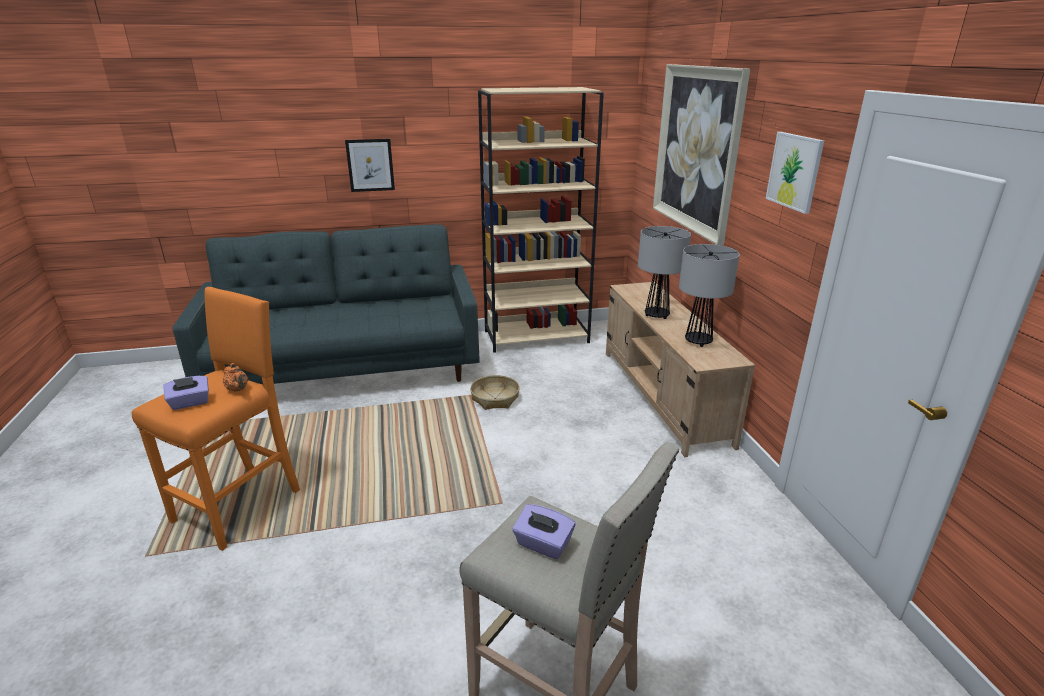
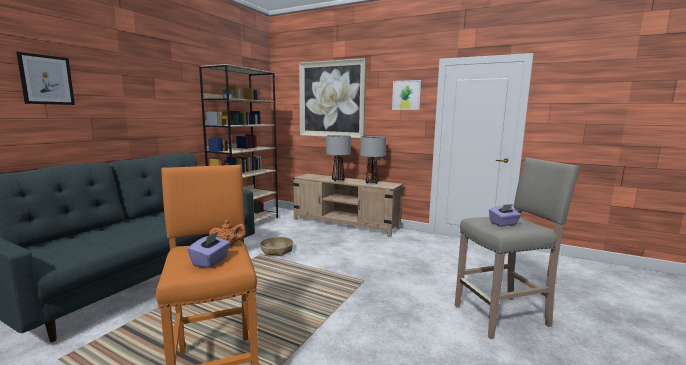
camera: 50 degrees left, 15 degrees down
picture [345,139,395,192] -> picture moved to [16,52,75,105]

